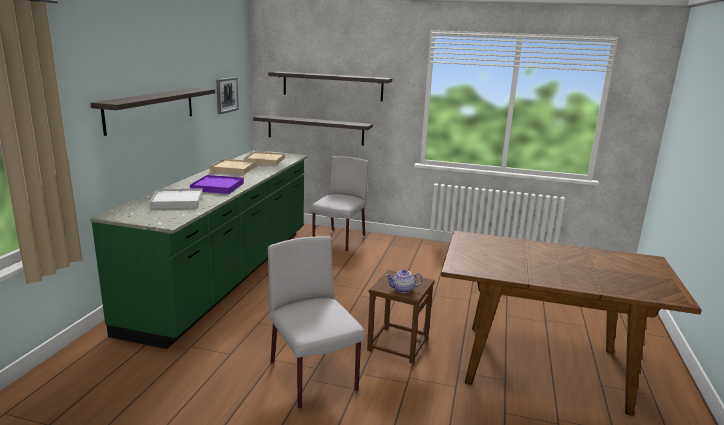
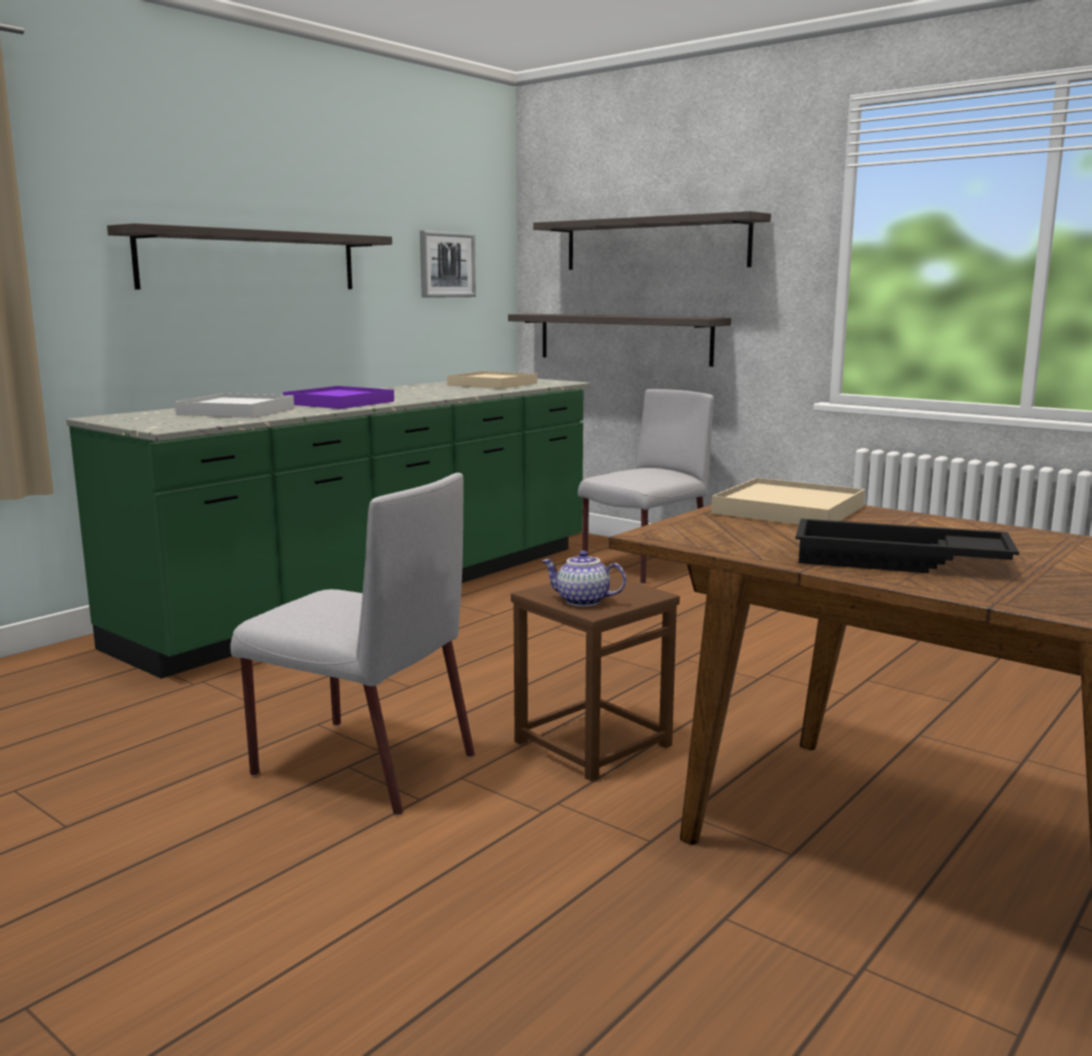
camera: 25 degrees right, 5 degrees down
beige tray [210,159,257,174] -> beige tray moved to [711,478,865,525]
grey chair [268,236,365,409] -> grey chair turned 120 degrees clockwise [230,473,475,816]
none -> black tray [795,519,1019,573]

